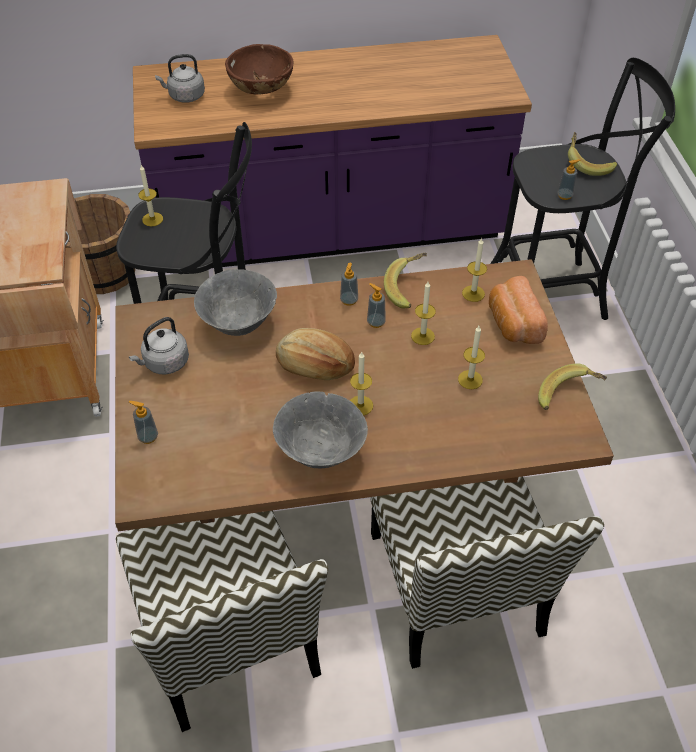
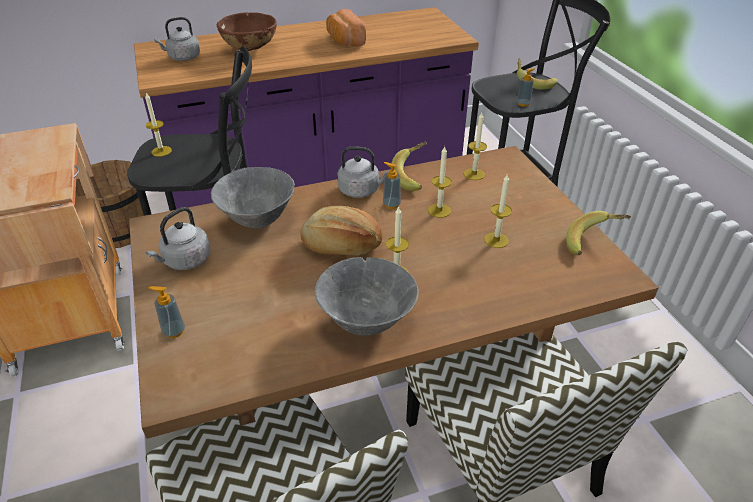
camera: 10 degrees left, 10 degrees down
soap dispenser [340,263,358,306] -> grey kettle [338,146,391,198]
bread [489,276,548,344] -> bread moved to [326,9,366,47]

